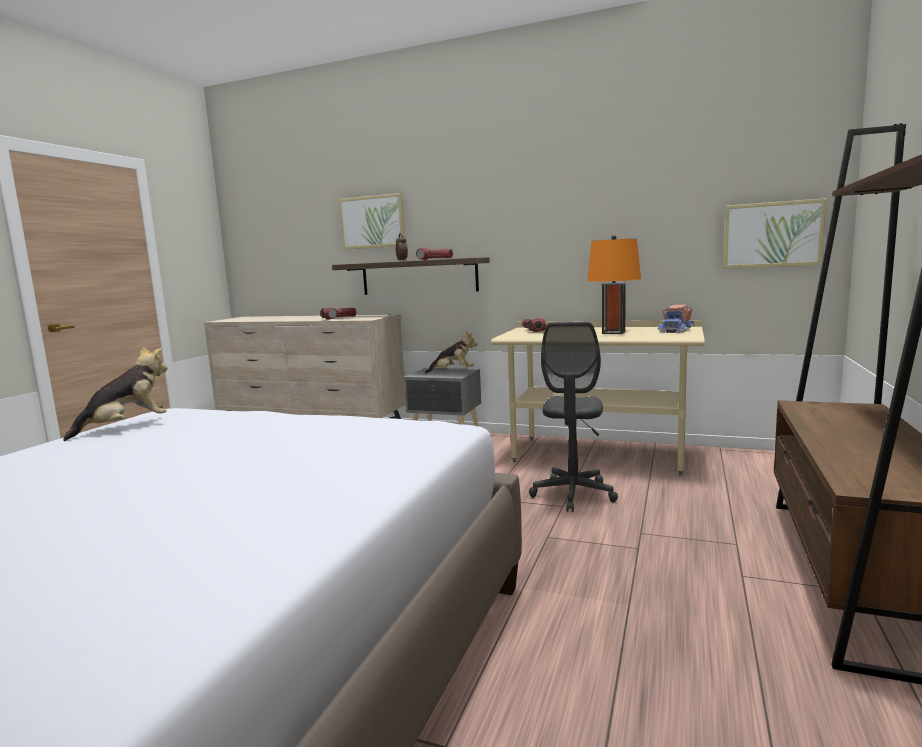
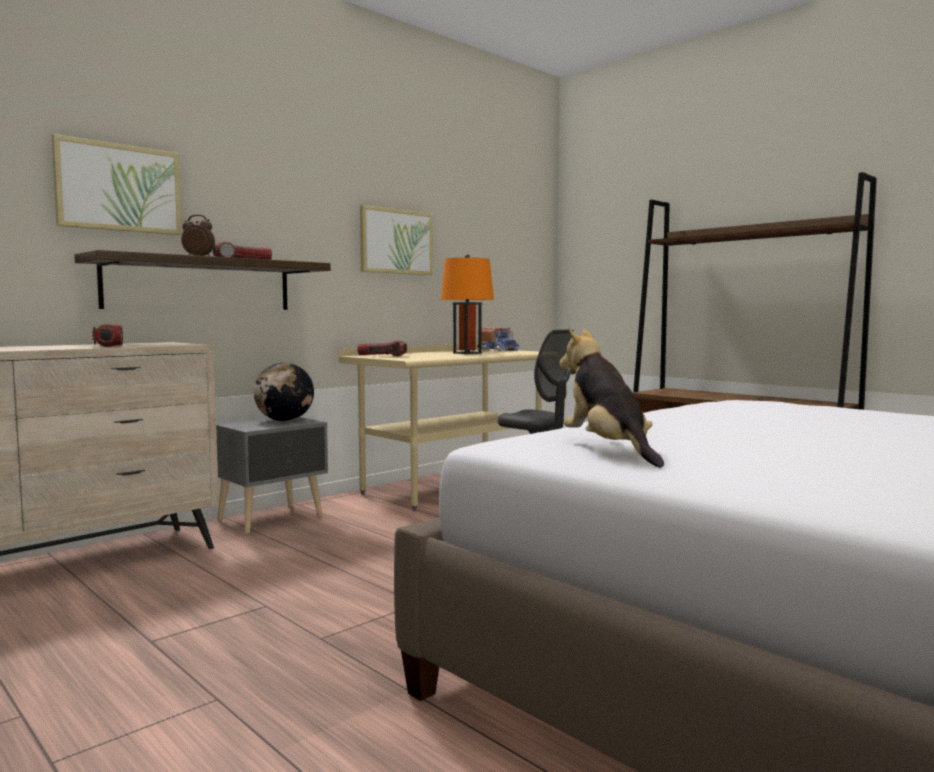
camera: 65 degrees left, 5 degrees down
plush toy [425,331,478,373] -> globe [254,363,314,421]
picture [723,198,826,269] -> picture moved to [360,205,433,275]

